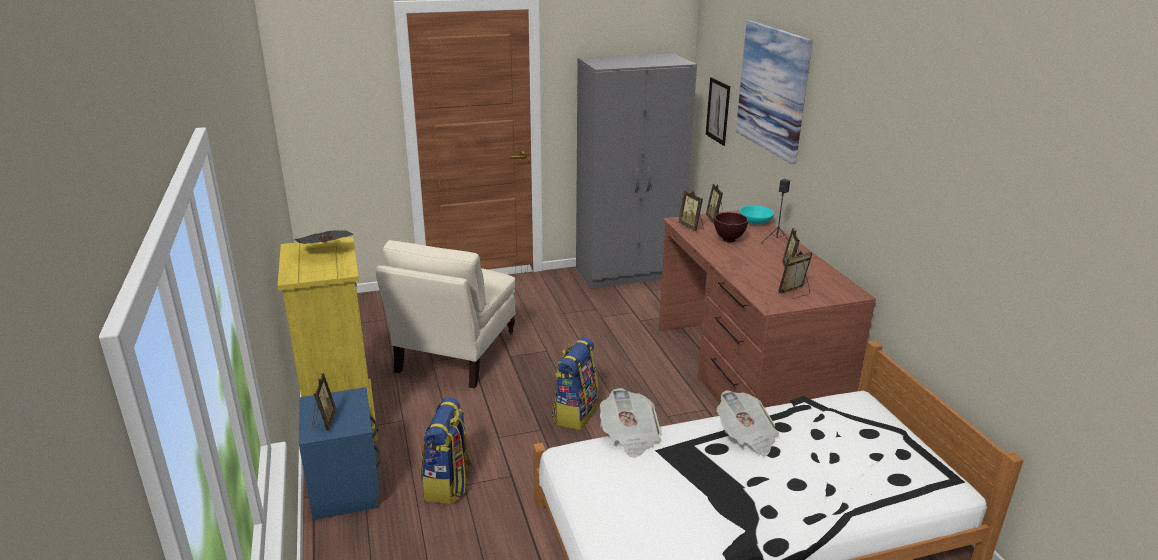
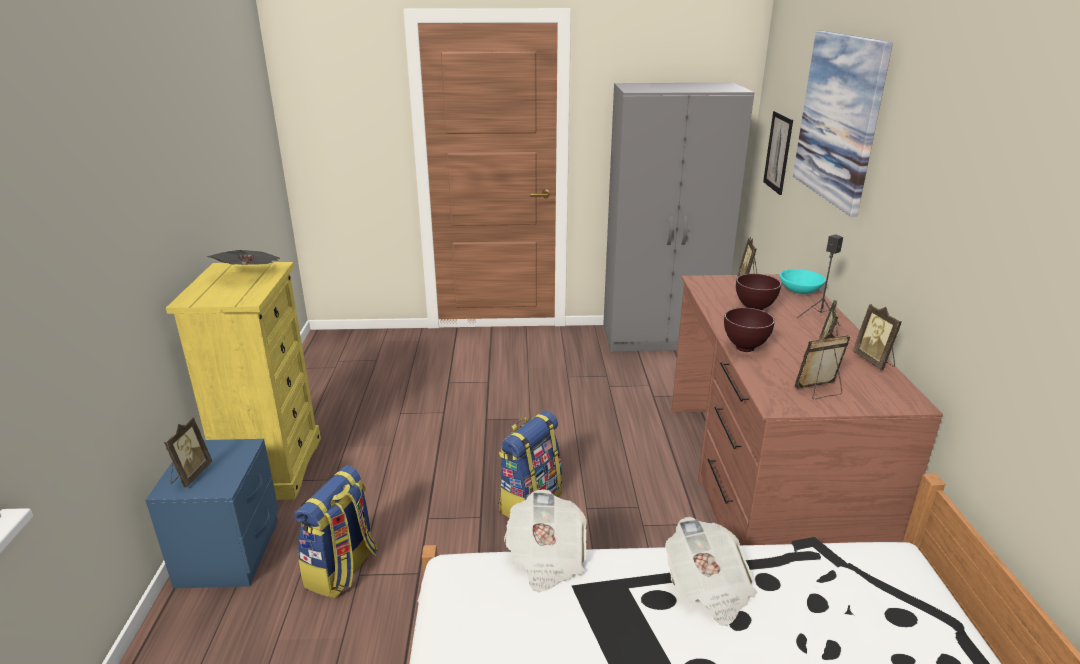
camera: 15 degrees right, 0 degrees up
beige armchair [376,240,515,389] -> none
picture frame [678,190,703,231] -> picture frame moved to [853,304,902,370]
none -> brown bowl [724,308,775,352]

